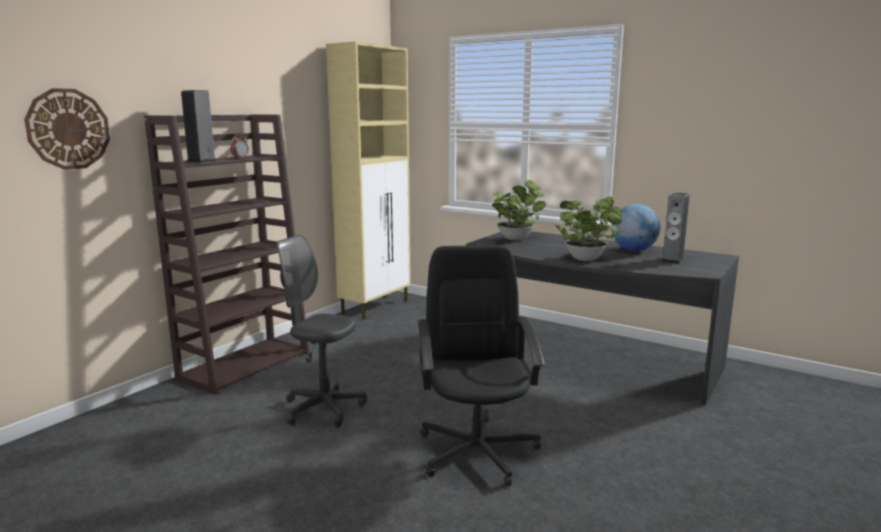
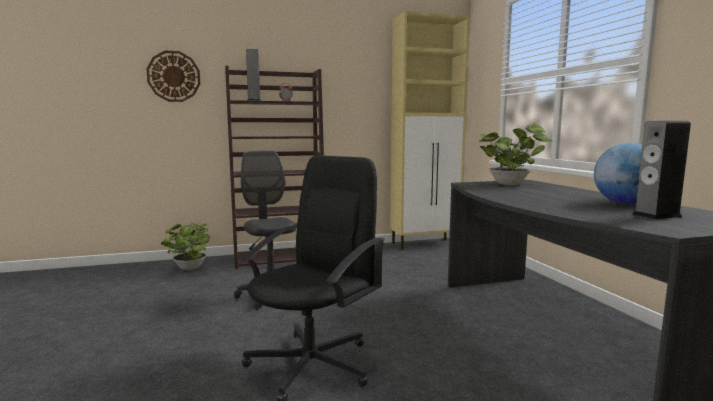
camera: 40 degrees right, 5 degrees down
potted plant [555,196,625,261] -> potted plant moved to [161,223,210,270]

